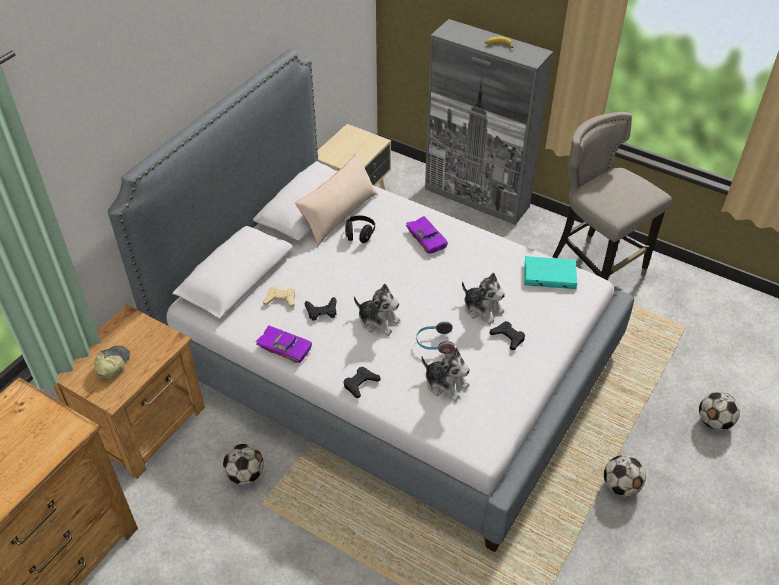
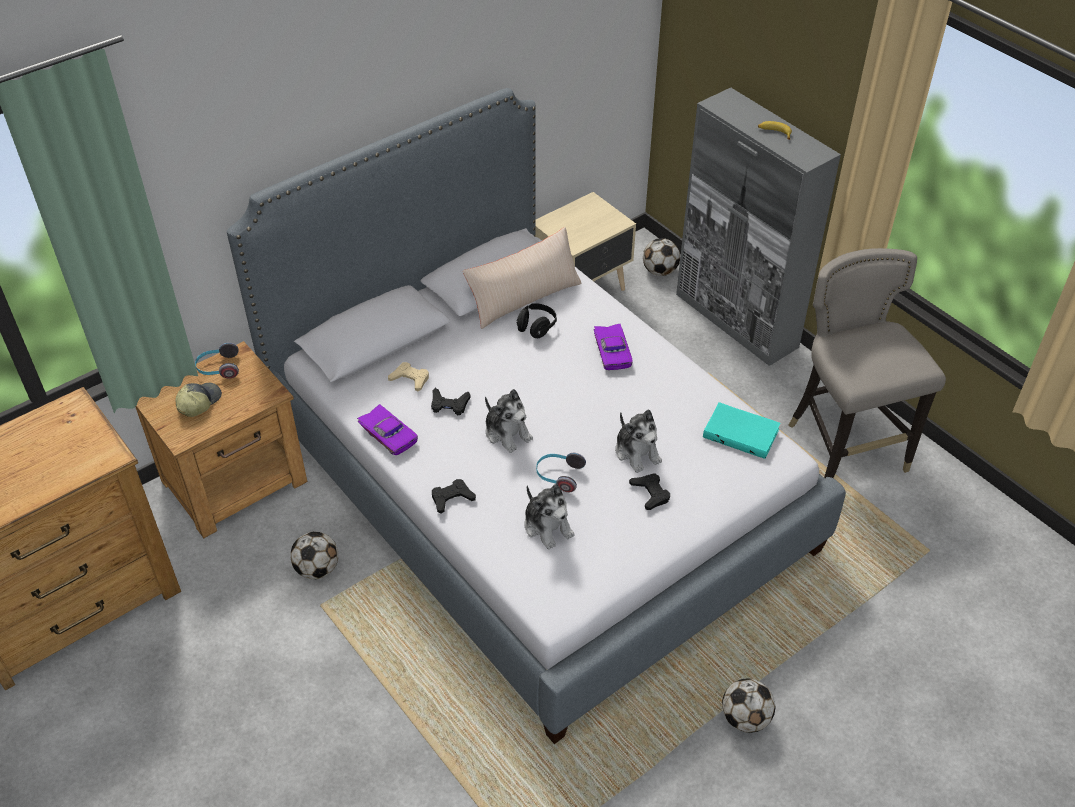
camera: 20 degrees right, 0 degrees up
football [699,392,740,430] -> football moved to [643,238,680,276]
none -> headphones [195,343,239,379]

